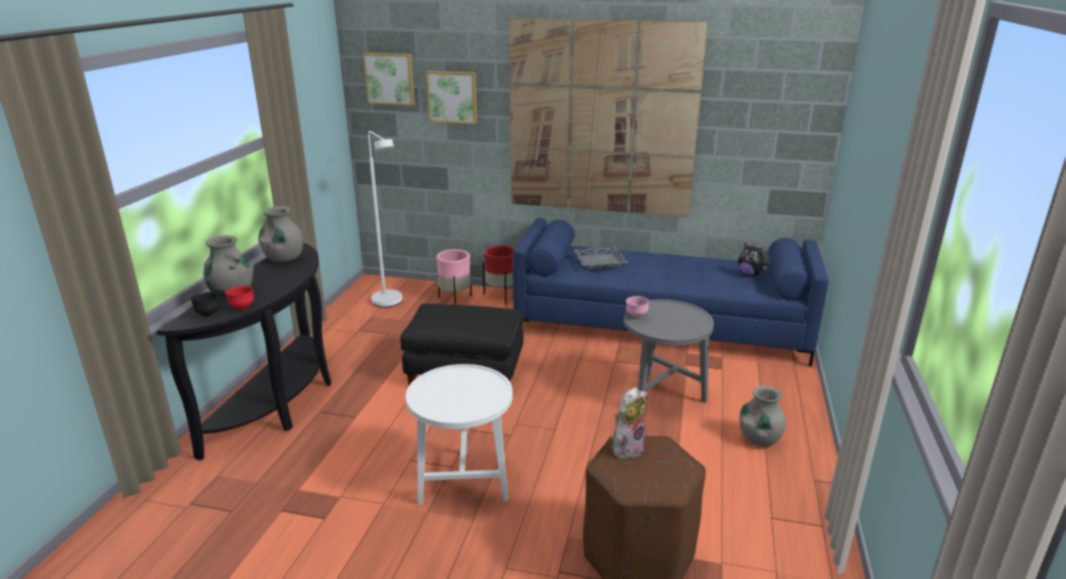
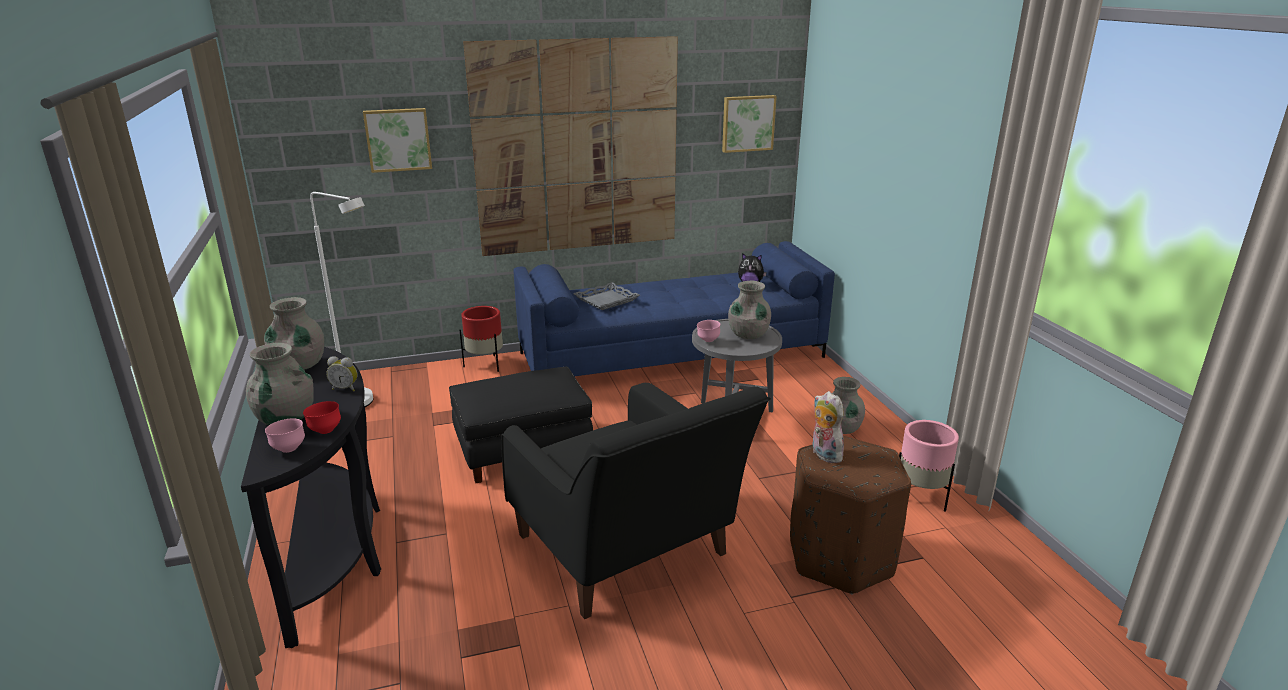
camera: 30 degrees left, 0 degrees up
black bowl [191,292,220,316] -> pink bowl [265,418,305,453]
picture [363,53,415,105] -> picture moved to [722,95,777,153]
white side table [406,364,513,505] -> black armchair [501,382,771,619]
pink planter [437,249,472,305] -> pink planter moved to [899,420,959,512]
plush toy [613,387,647,459] -> plush toy turned 45 degrees counterclockwise [813,391,847,463]
none -> alarm clock [326,356,357,392]
none -> grey vase [728,281,771,339]

